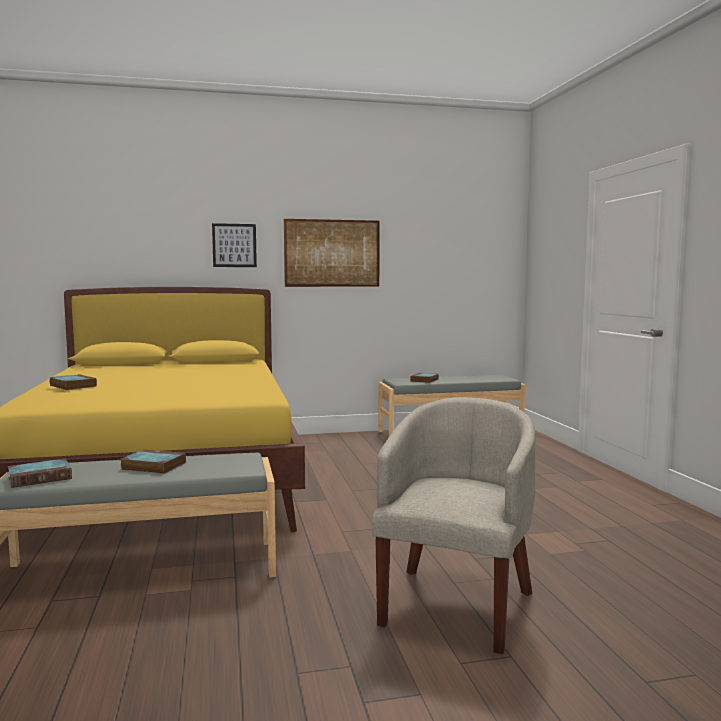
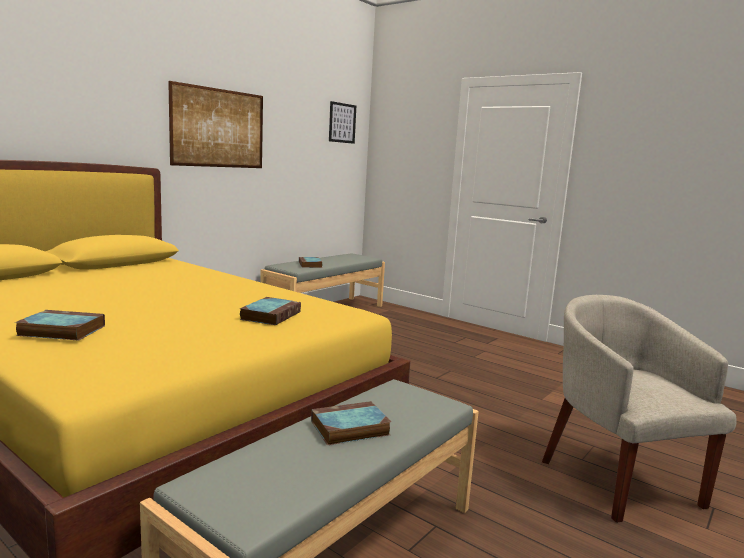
camera: 40 degrees left, 5 degrees up
book [8,458,72,488] -> book moved to [240,297,301,325]
picture [212,223,257,267] -> picture moved to [329,101,356,144]

